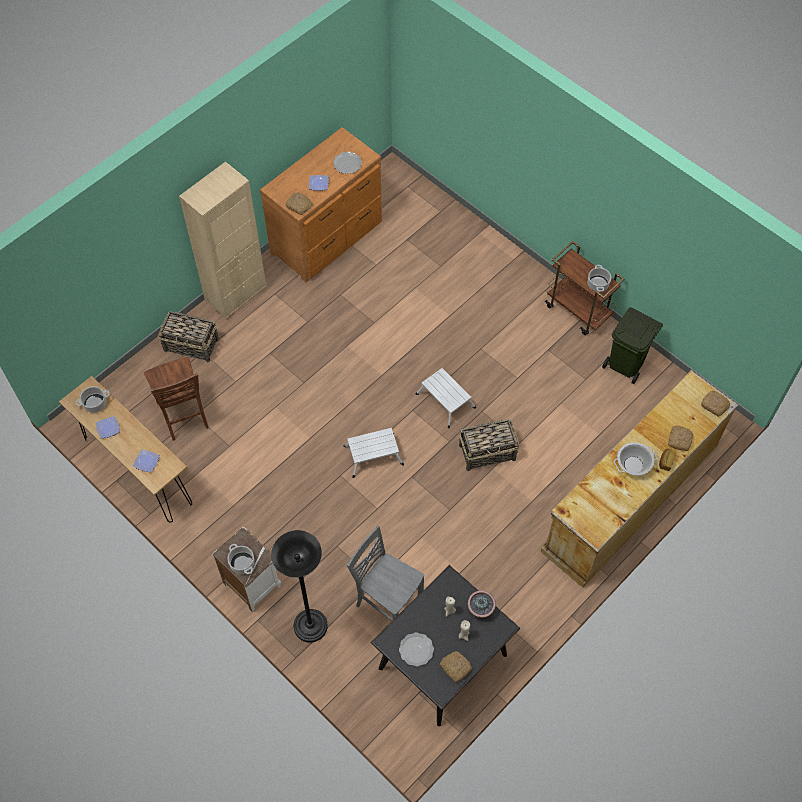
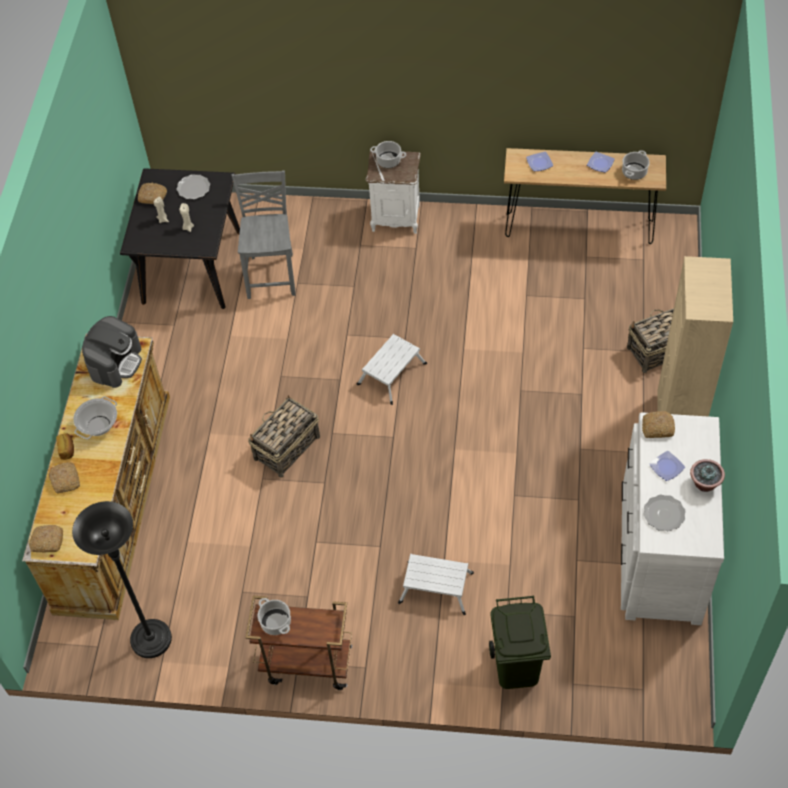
camera: 145 degrees right, 5 degrees down
brown chair [144,357,209,441] -> none
brown dresser [260,127,382,282] -> white dresser [621,412,724,625]
black floor lamp [271,530,328,643] -> black floor lamp moved to [72,501,172,658]
grey chair [347,525,424,621] -> grey chair turned 90 degrees counterclockwise [231,170,296,299]
white step ladder [415,368,476,428] -> white step ladder moved to [398,554,474,615]
potted plant [468,590,496,618] -> potted plant moved to [690,459,725,492]
green trash can [602,307,663,384] -> green trash can moved to [489,596,551,689]
none -> coffee machine [82,316,142,388]

